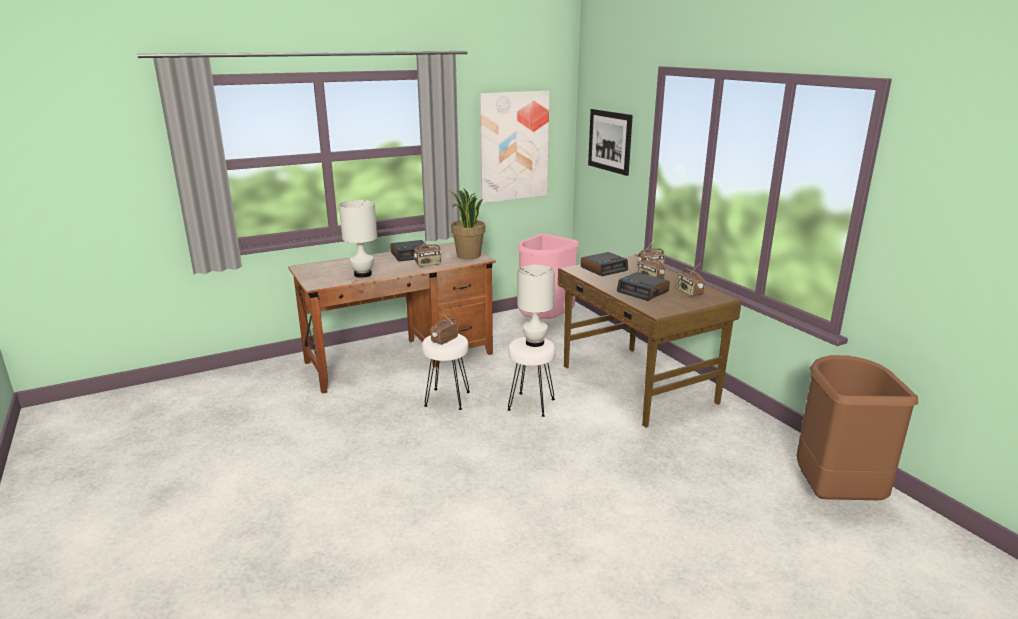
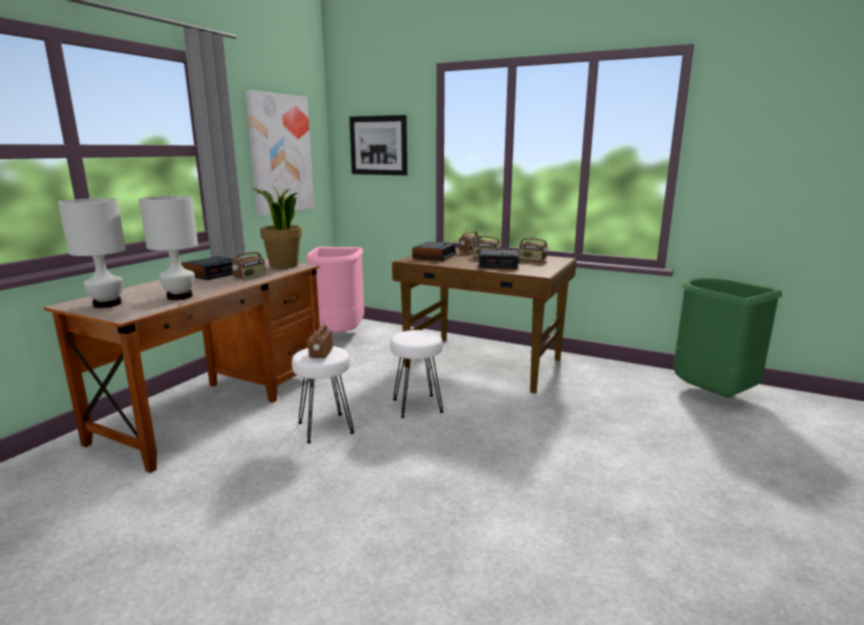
camera: 35 degrees left, 5 degrees down
white table lamp [517,265,555,347] -> white table lamp moved to [58,198,126,308]
brown trash can [796,355,918,500] -> green trash can [673,277,782,398]

